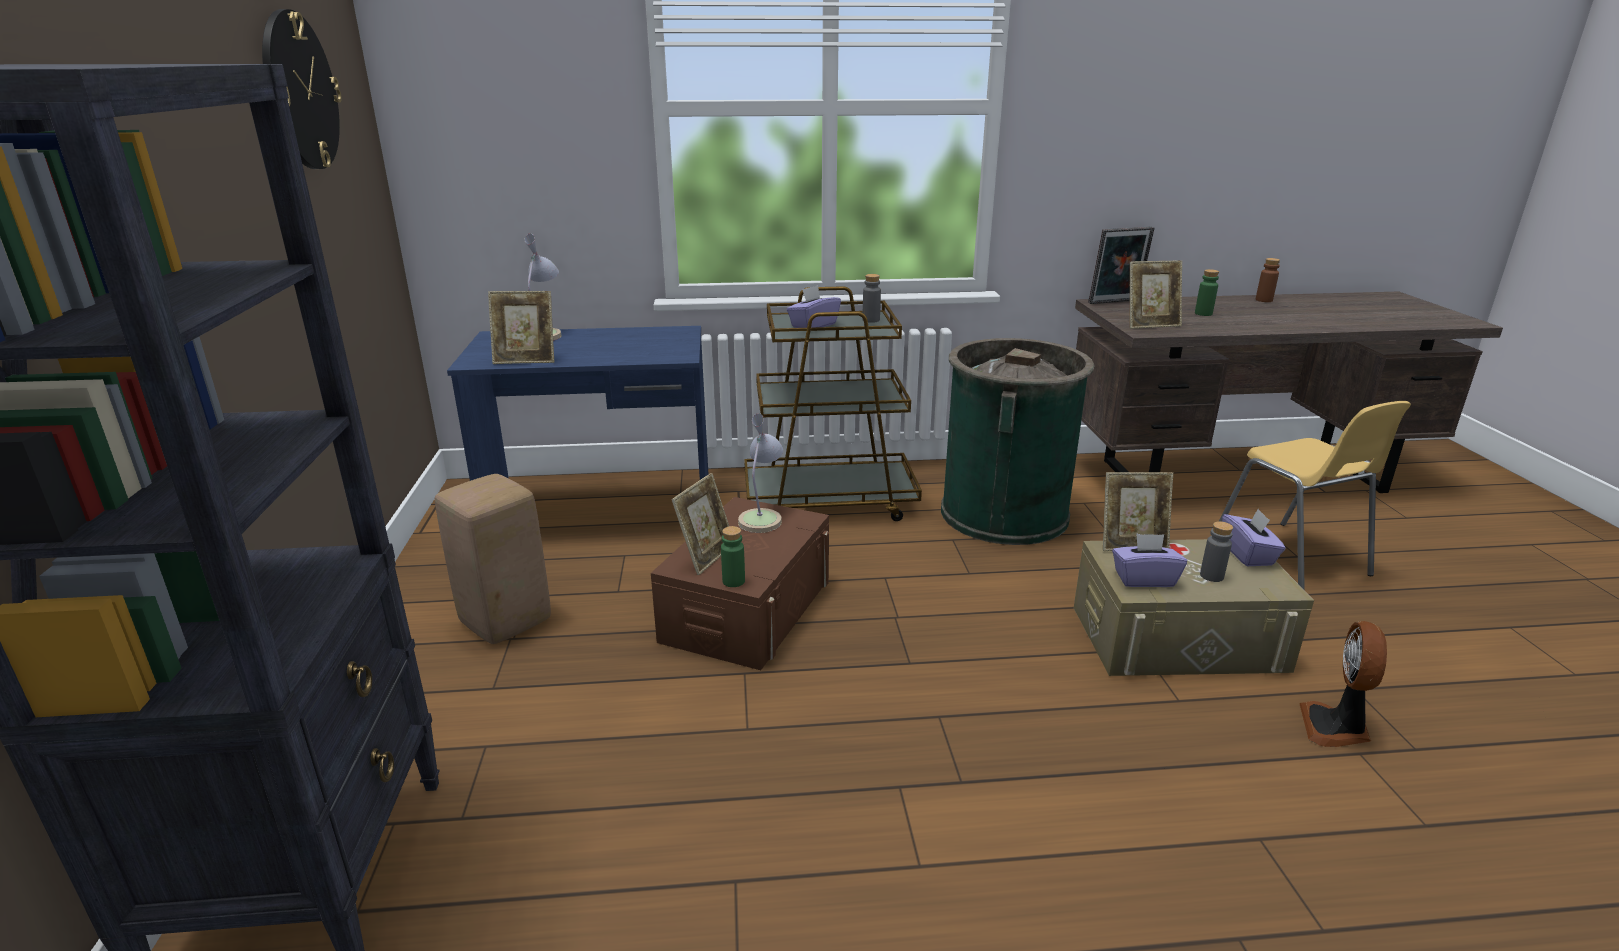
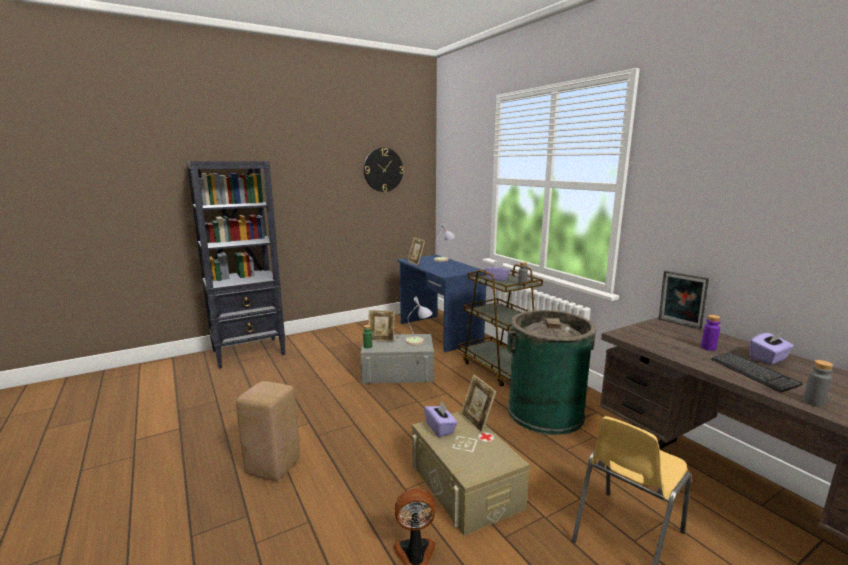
camera: 65 degrees right, 10 degrees down
beige stool [435,474,551,644] -> beige stool moved to [236,381,300,481]
brown storage box [651,497,829,670] -> grey storage box [361,334,434,383]
picture frame [1130,260,1182,329] -> none
green bottle [1195,269,1219,316] -> purple bottle [701,315,721,351]
grey bottle [1200,521,1233,582] -> grey bottle moved to [803,360,833,407]
purple tissue box [1222,509,1286,566] -> purple tissue box moved to [750,332,794,365]
brown bottle [1256,258,1280,302] -> none
none -> keyboard [711,352,803,393]

